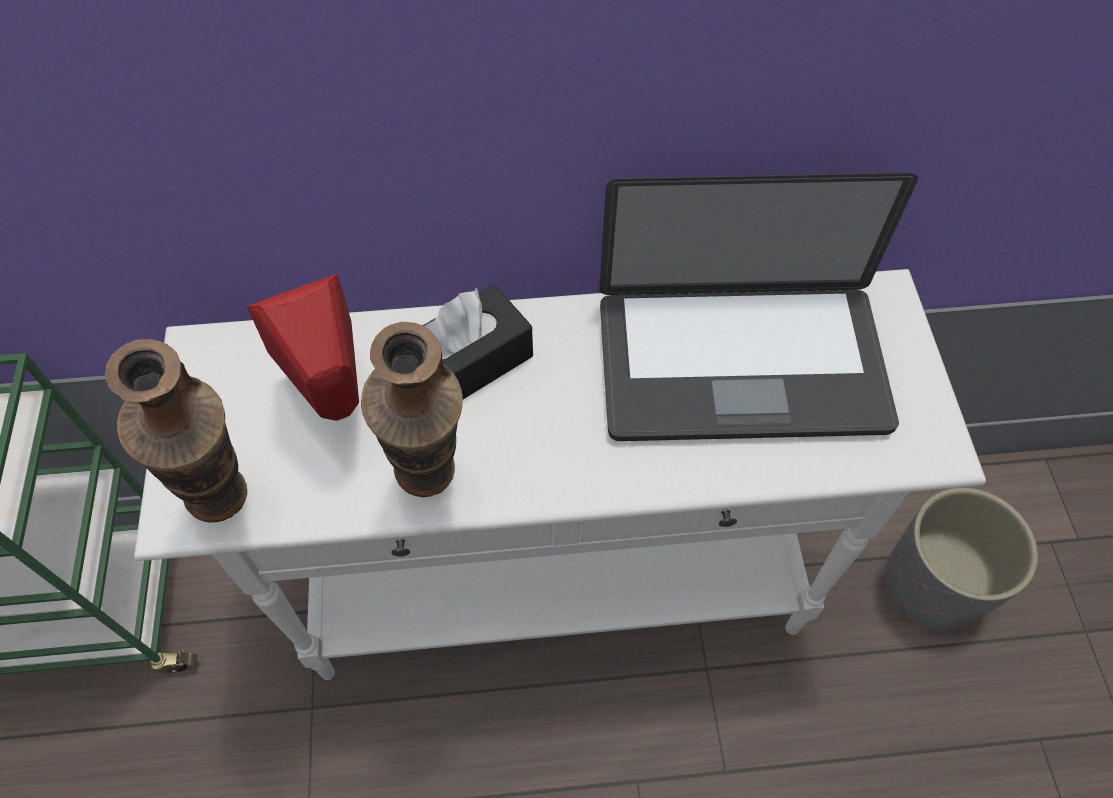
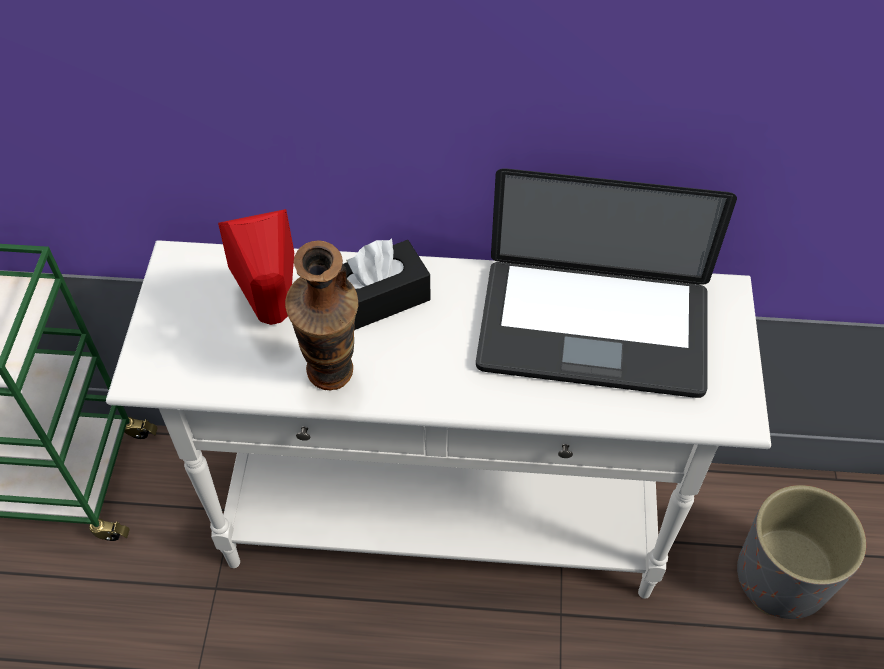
camera: 10 degrees right, 5 degrees down
vase [105,339,247,523] -> none

